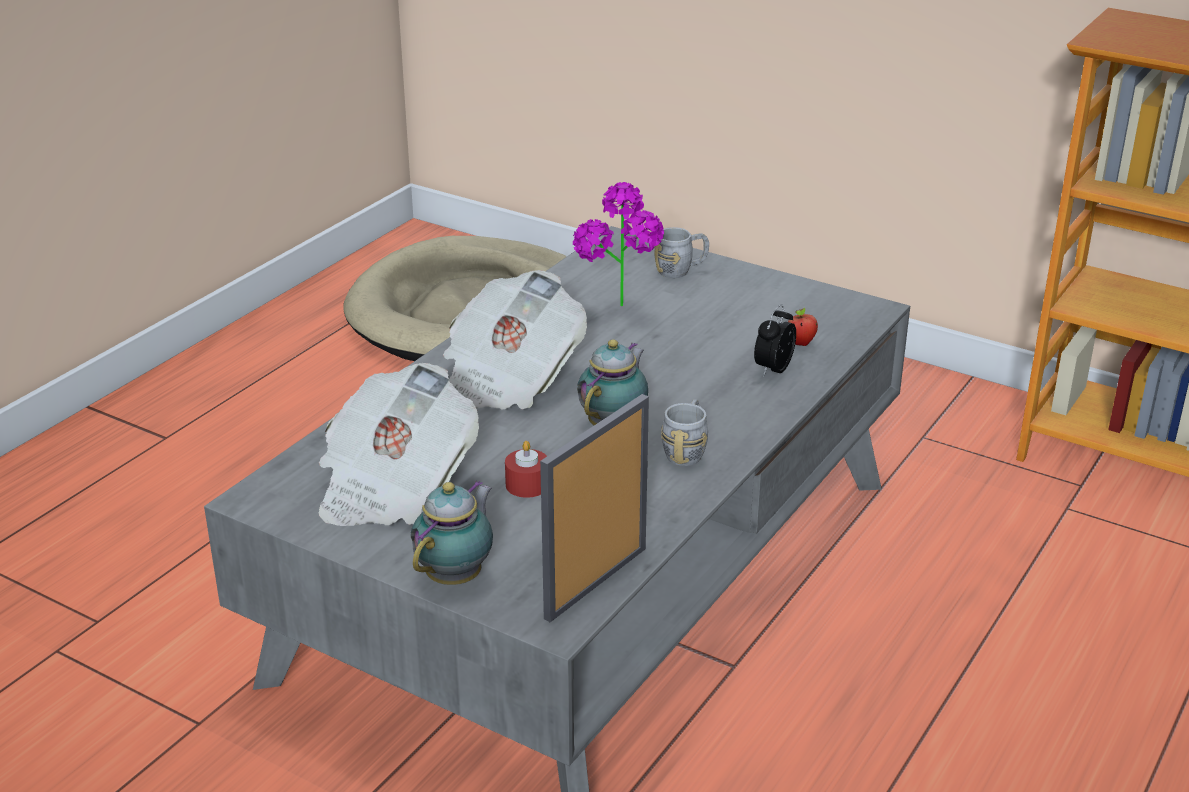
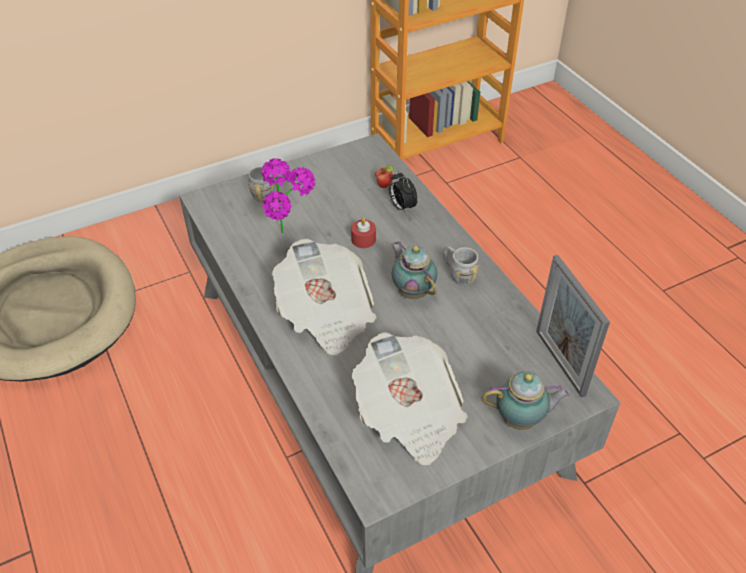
camera: 60 degrees left, 15 degrees up
teapot [411,480,493,585] -> teapot turned 120 degrees clockwise [481,371,571,430]
red candle [505,441,547,498] -> red candle moved to [351,217,376,248]

